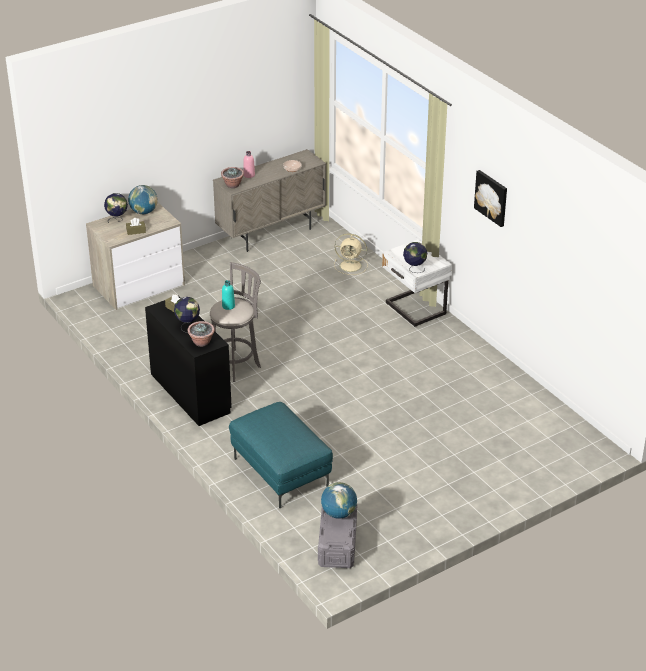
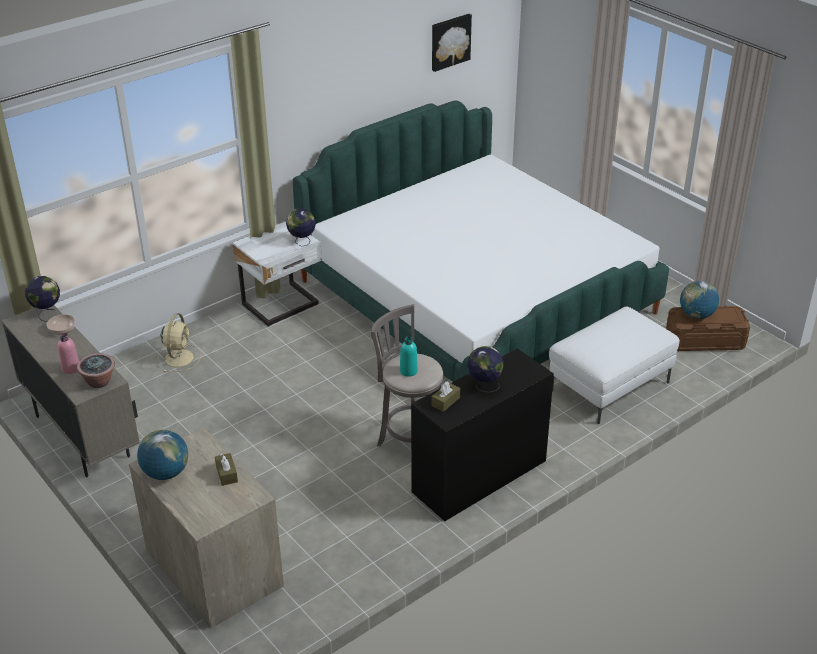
camera: 95 degrees left, 0 degrees up
globe [104,193,128,223] -> globe moved to [25,276,60,322]
potted plant [188,321,215,347] -> none
turquoise ottoman [229,402,333,508] -> white ottoman [549,306,680,424]
grey storage box [318,505,357,568] -> brown storage box [666,305,750,351]
picture [474,170,507,227] -> picture moved to [432,14,472,72]
none -> bed [293,100,669,382]

